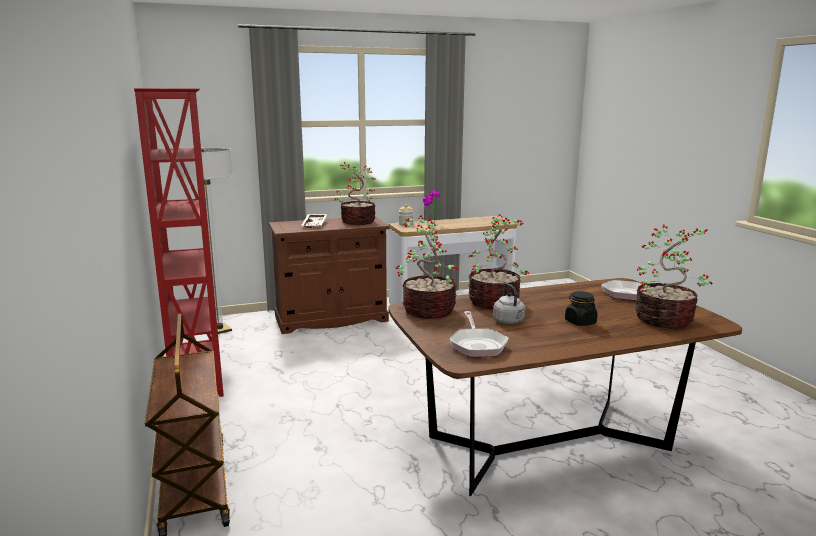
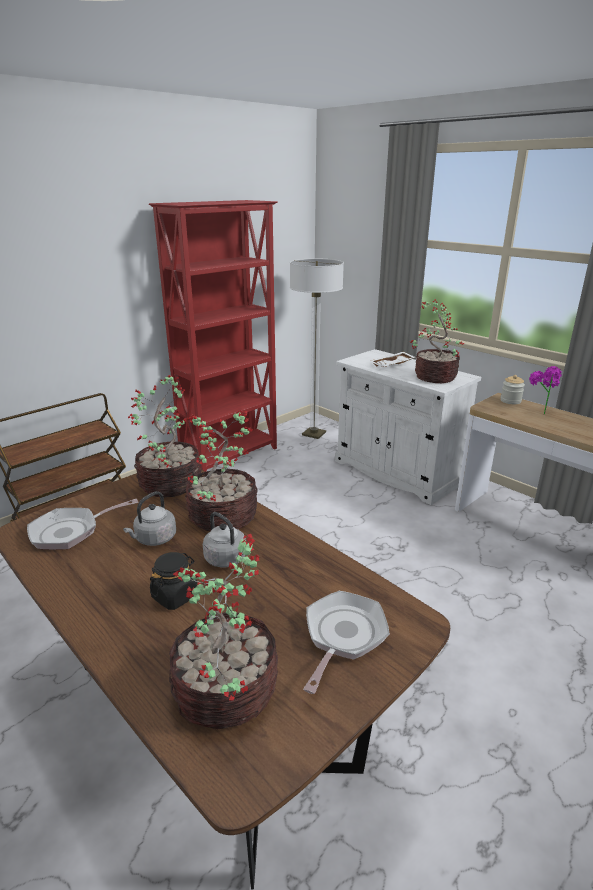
camera: 65 degrees right, 10 degrees up
brown cabinet [269,216,390,334] -> white cabinet [335,349,481,505]
none -> grey kettle [203,512,246,567]

